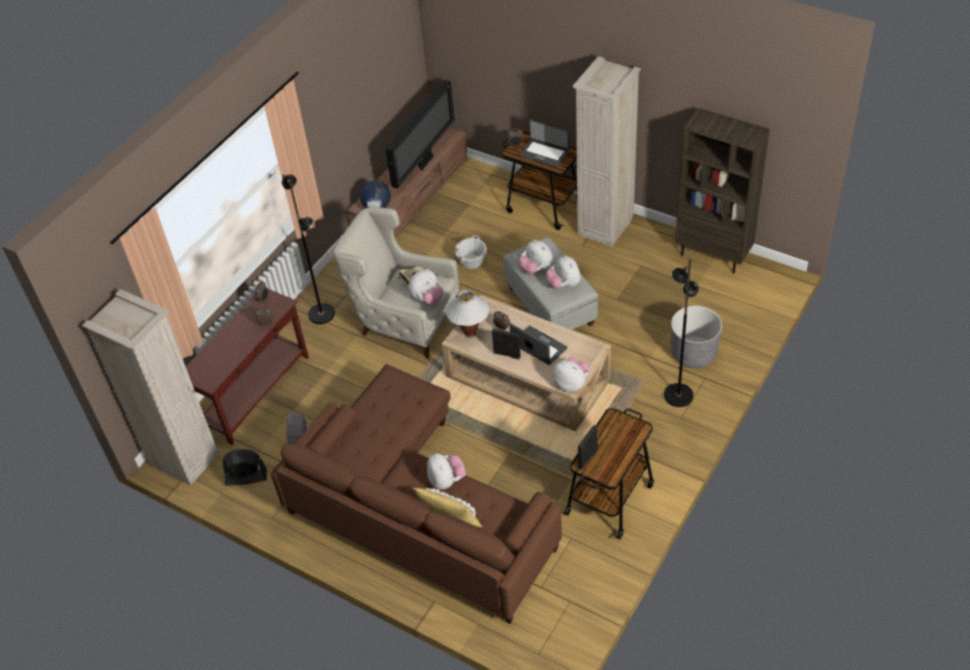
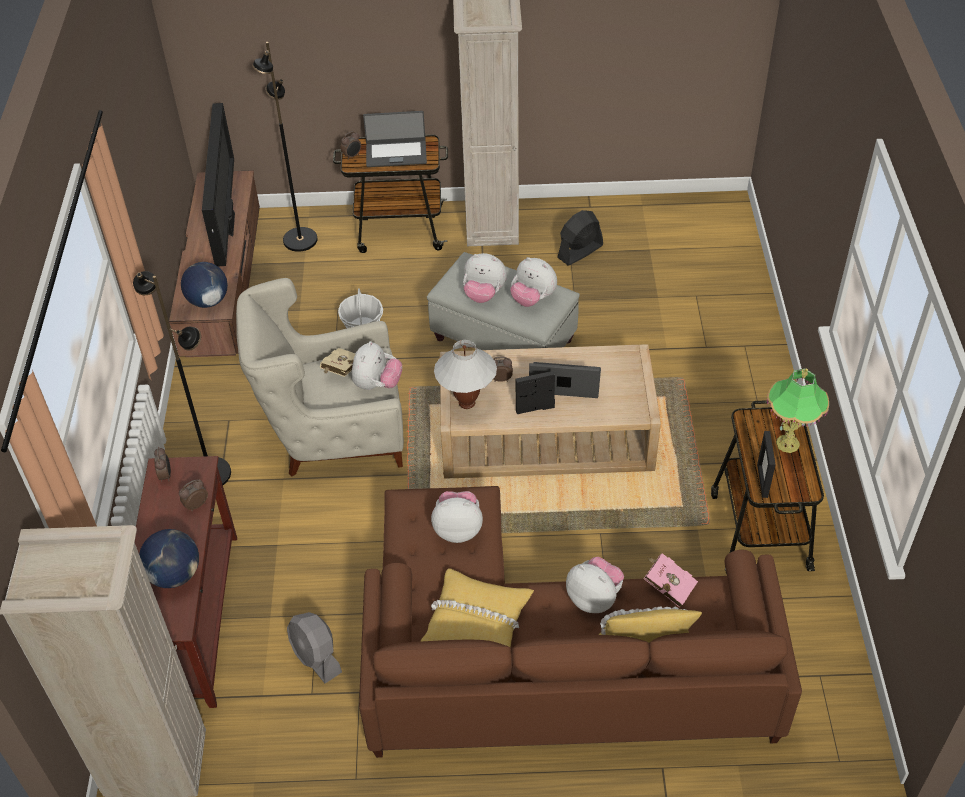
camera: 35 degrees left, 0 degrees up
black fan [222,449,267,486] -> black fan moved to [557,210,603,266]
plush toy [553,357,589,392] -> plush toy moved to [431,491,483,543]
black floor lamp [664,258,699,407] -> black floor lamp moved to [252,42,318,252]
grey planter [671,306,722,368] -> none
brown bookcase [675,108,770,274] -> none
none -> globe [139,529,199,588]
none -> yellow pillow [421,568,534,647]
none -> pink book [644,553,698,607]
none -> table lamp [767,368,829,453]

